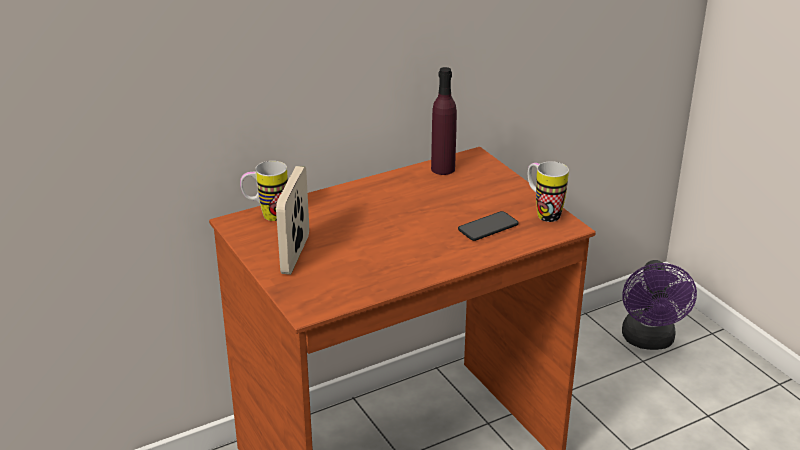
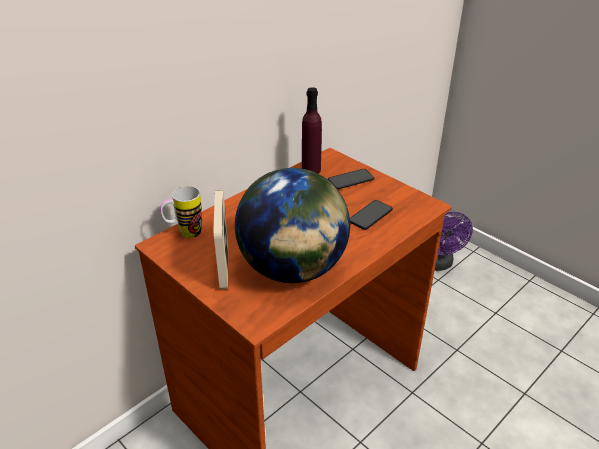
camera: 15 degrees left, 5 degrees up
mug [528,161,569,222] -> none
none -> globe [235,168,350,283]
none -> phone [328,169,374,189]

